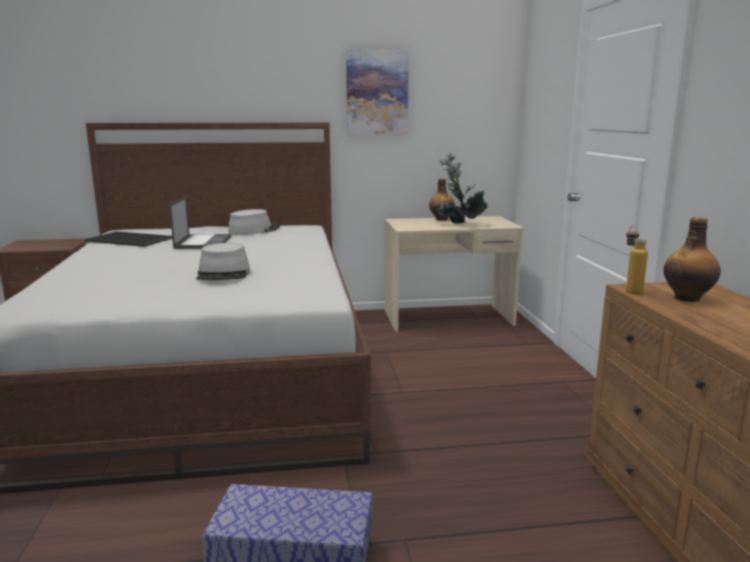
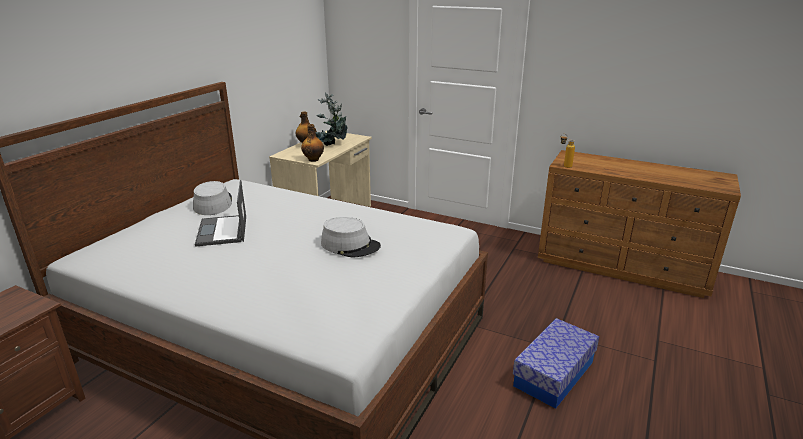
camera: 55 degrees left, 10 degrees up
tray [85,231,172,247] -> none
laptop [169,197,231,249] -> laptop turned 135 degrees counterclockwise [195,180,246,247]
picture [346,50,409,136] -> none
bottle [663,217,721,302] -> bottle moved to [301,124,324,162]

